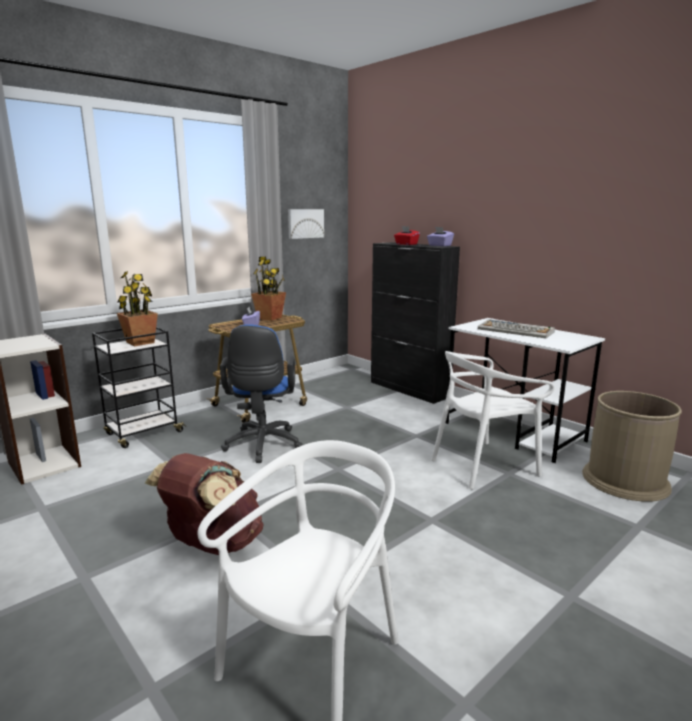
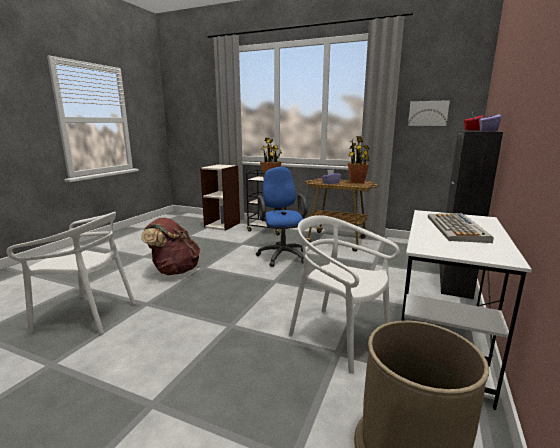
camera: 65 degrees right, 0 degrees up
blue office chair [220,324,303,463] -> blue office chair turned 105 degrees clockwise [256,167,308,267]

